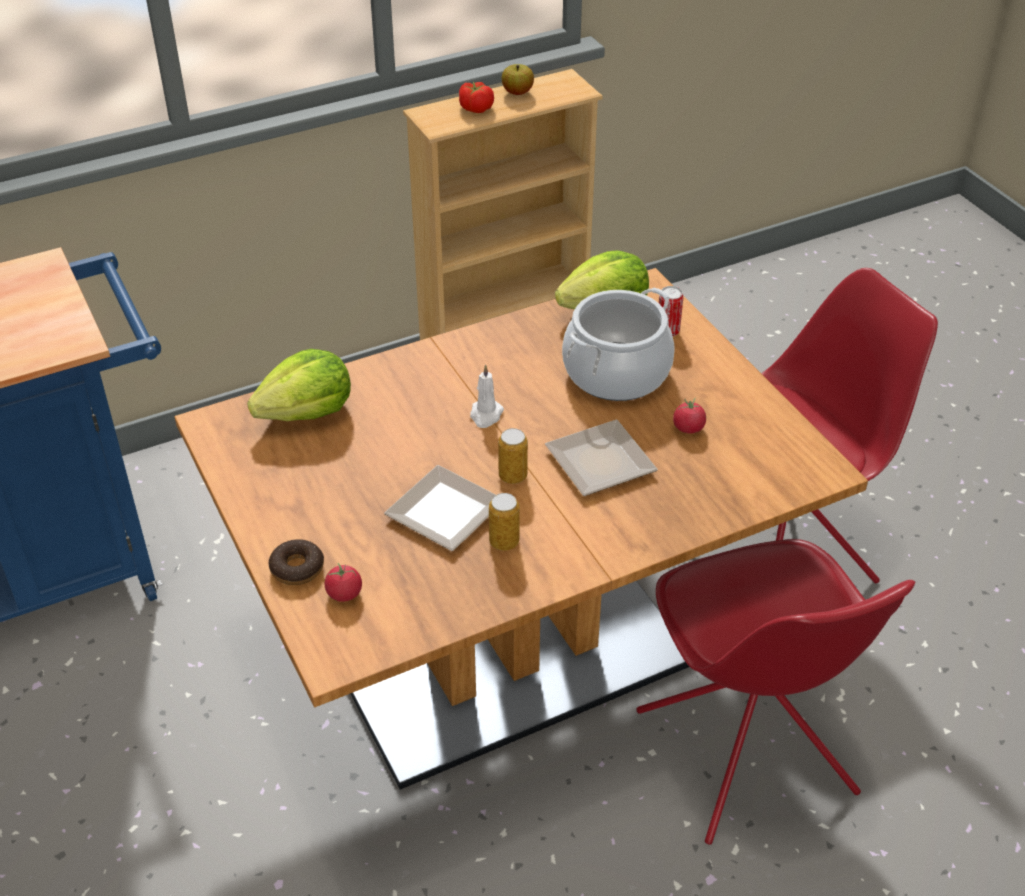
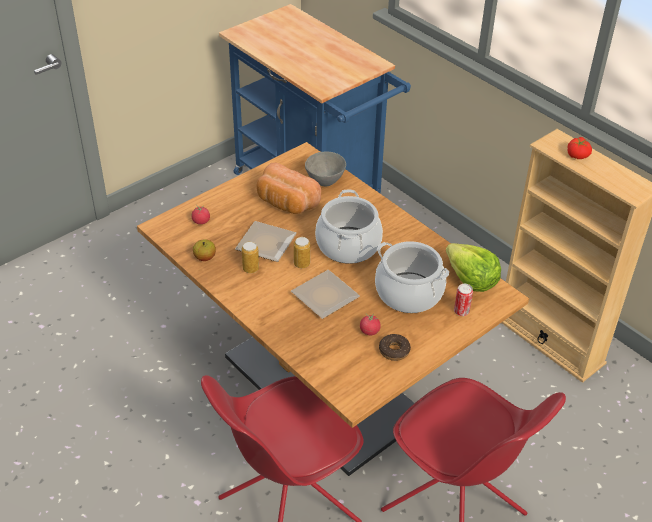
camera: 75 degrees right, 0 degrees up
lettuce [247,349,351,421] -> grey bowl [305,151,346,186]
donut [269,539,324,585] -> donut moved to [379,334,411,361]
white candle [470,364,504,428] -> cooking pot [315,189,383,264]
apple [502,64,534,95] -> apple moved to [193,239,216,261]
none -> bread [256,163,321,214]

